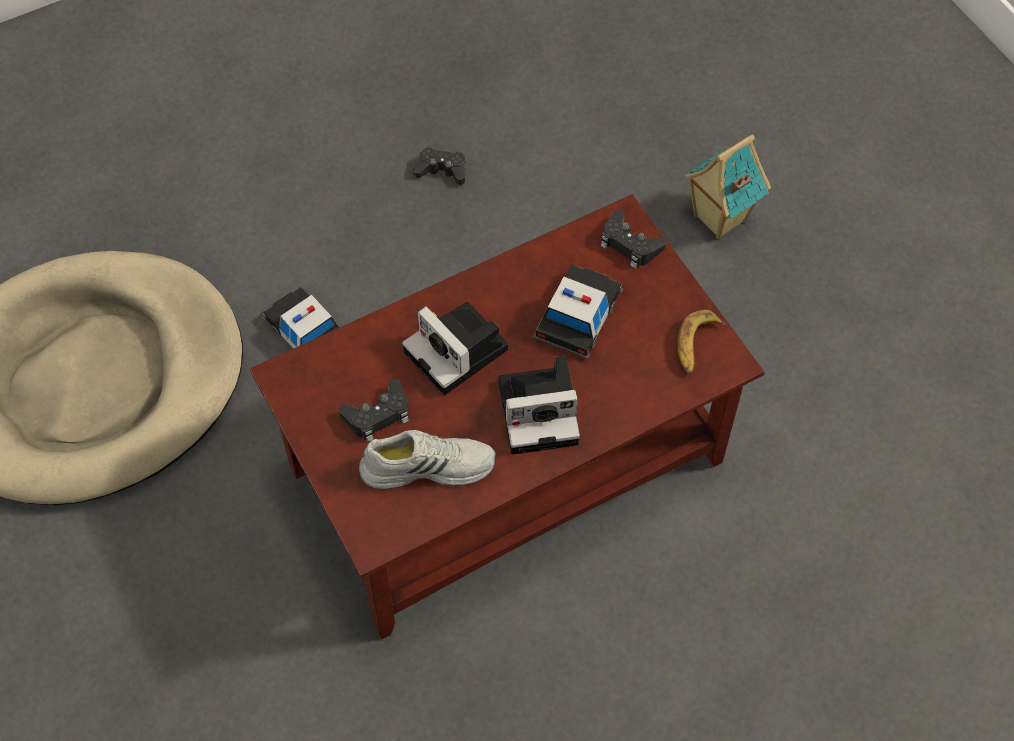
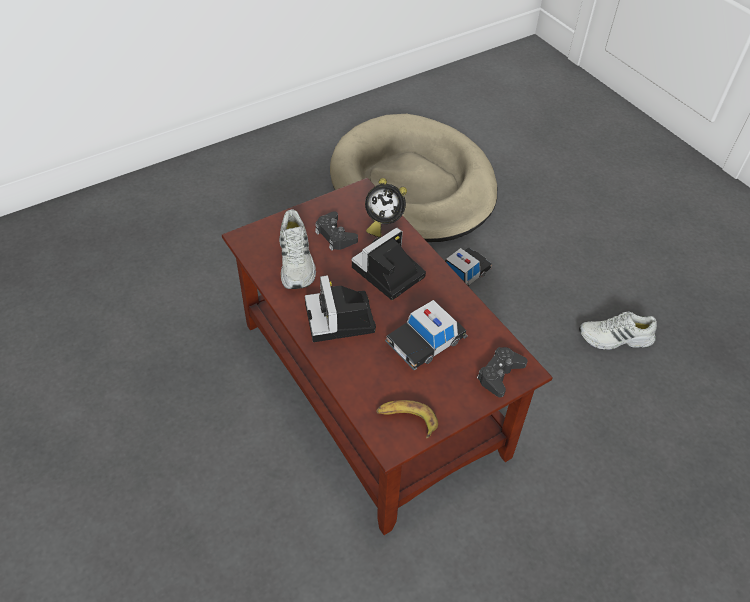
camera: 85 degrees right, 10 degrees down
black game controller [413,147,465,185] -> white shoe [579,311,657,350]
toy car [533,264,623,359] -> toy car turned 120 degrees clockwise [385,300,468,371]
toy house [685,134,771,239] -> none
none -> alarm clock [365,178,407,237]

